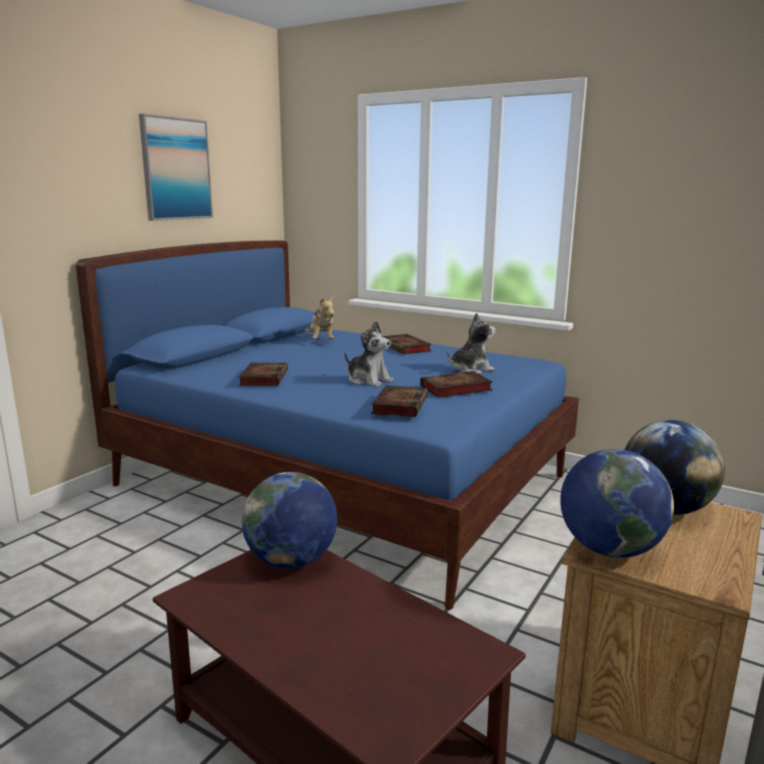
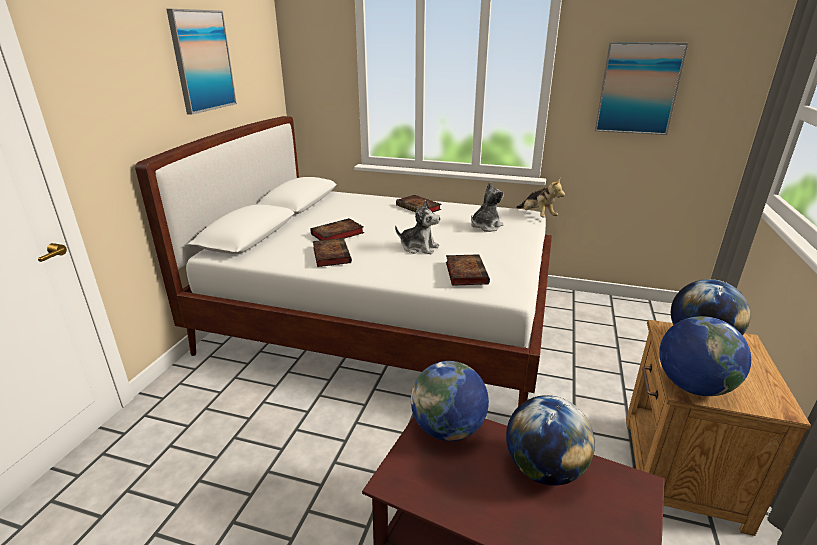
camera: 15 degrees left, 10 degrees up
blue bed [76,240,579,610] -> white bed [135,116,552,406]
plush toy [305,296,334,339] -> plush toy moved to [516,179,565,217]
book [420,371,492,398] -> book moved to [310,218,364,240]
none -> globe [506,395,595,486]
none -> picture [595,42,688,135]

